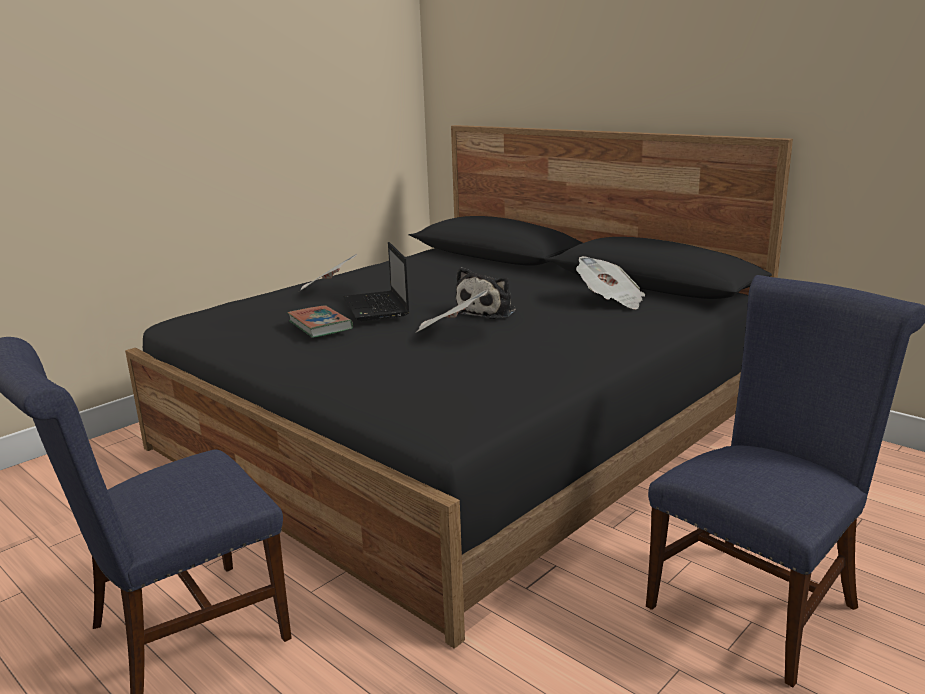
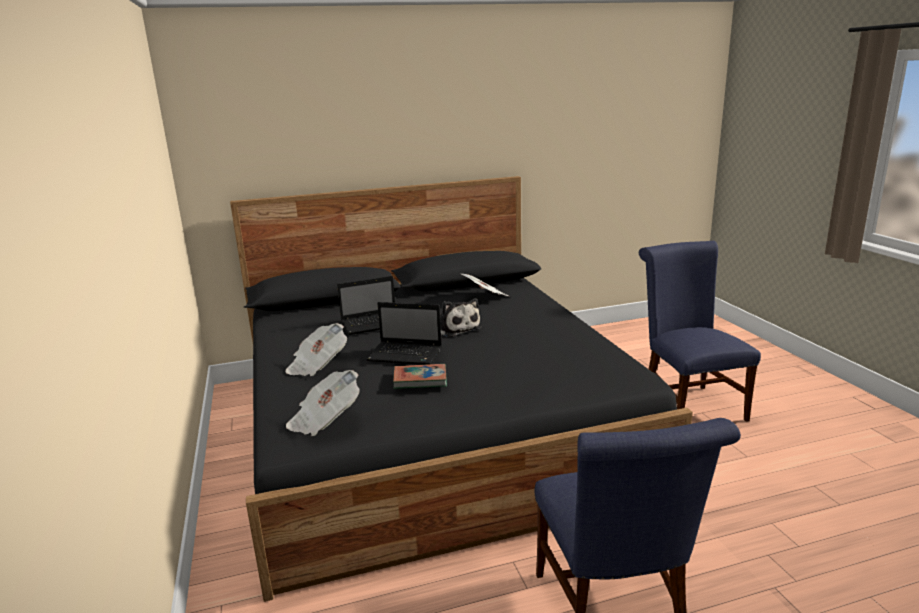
camera: 60 degrees left, 0 degrees up
newspaper [416,290,488,332] -> newspaper moved to [286,370,360,436]
none -> laptop [337,276,395,335]

